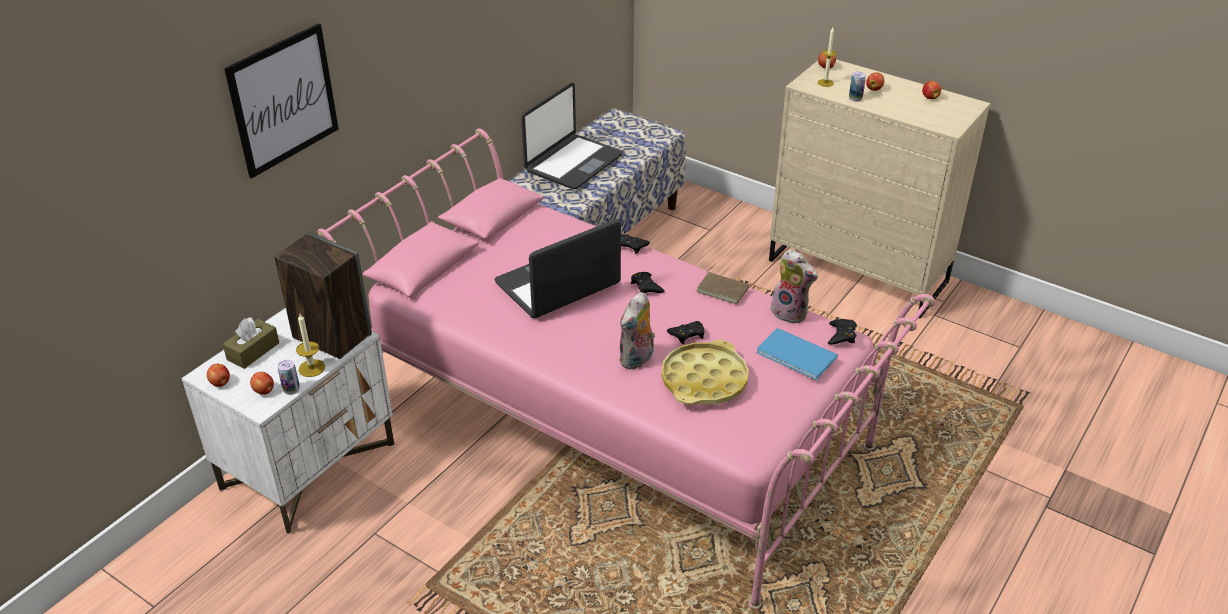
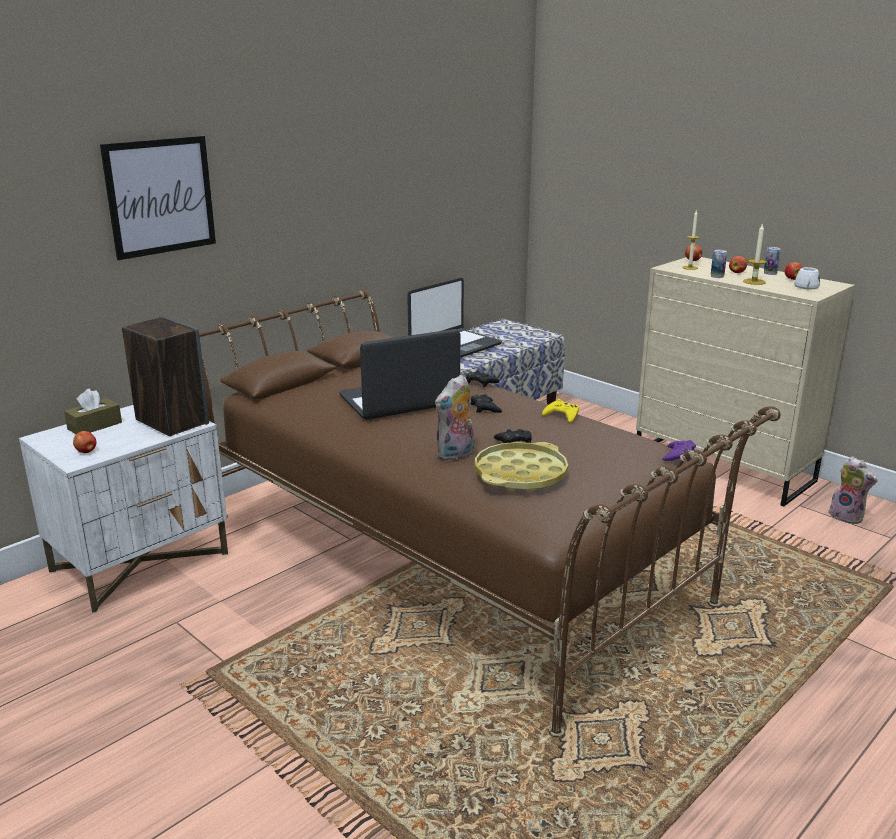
camera: 10 degrees right, 15 degrees down
apple [207,364,230,387] -> none
can [277,360,300,395] -> can moved to [764,247,781,275]
candle [296,314,325,377] -> candle moved to [743,223,767,285]
pink bed [318,128,935,609] -> brown bed [199,289,780,738]
brown book [696,267,749,304] -> yellow game controller [542,399,579,423]
blue book [756,328,838,380] -> none
plush toy [770,249,818,324] -> plush toy moved to [829,456,878,524]
black game controller [828,319,857,344] -> purple game controller [662,440,696,461]
none -> white mug [794,267,820,290]

